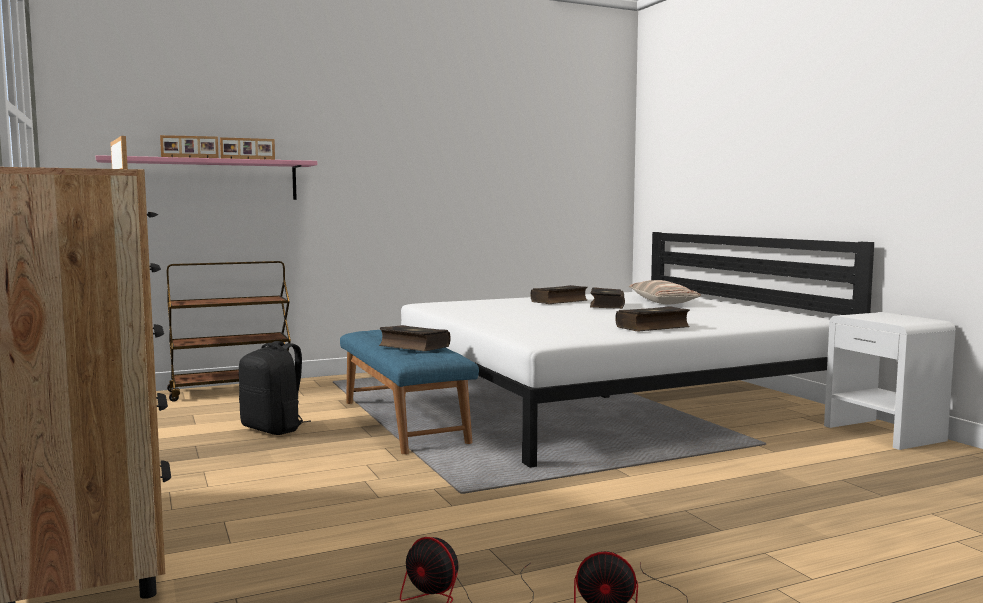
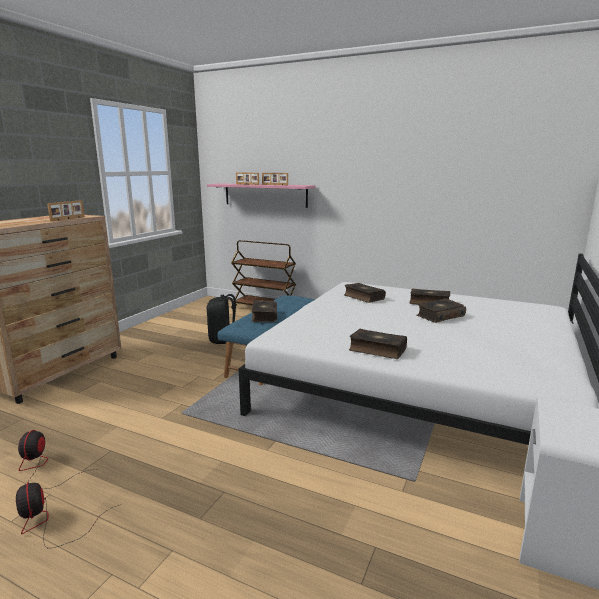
camera: 50 degrees right, 10 degrees up
pillow [629,280,701,304] -> none
none -> book [344,283,386,303]

